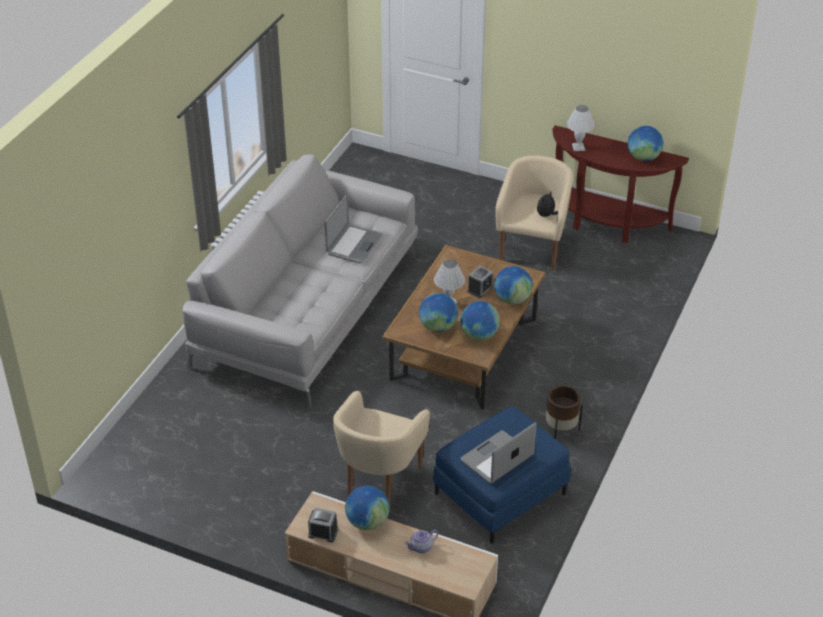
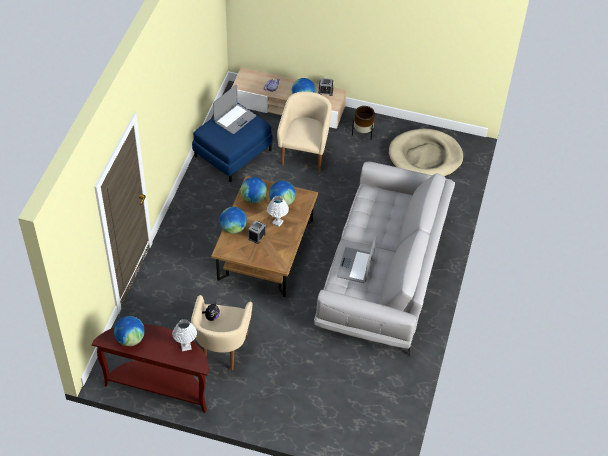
camera: 170 degrees right, 10 degrees up
brown planter [546,385,582,439] -> brown planter moved to [352,106,375,140]
none -> beige dog bed [389,129,463,177]

